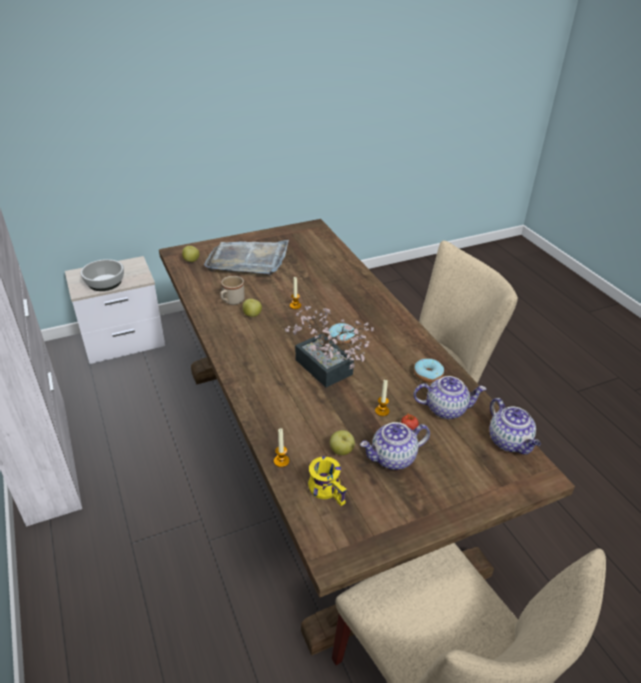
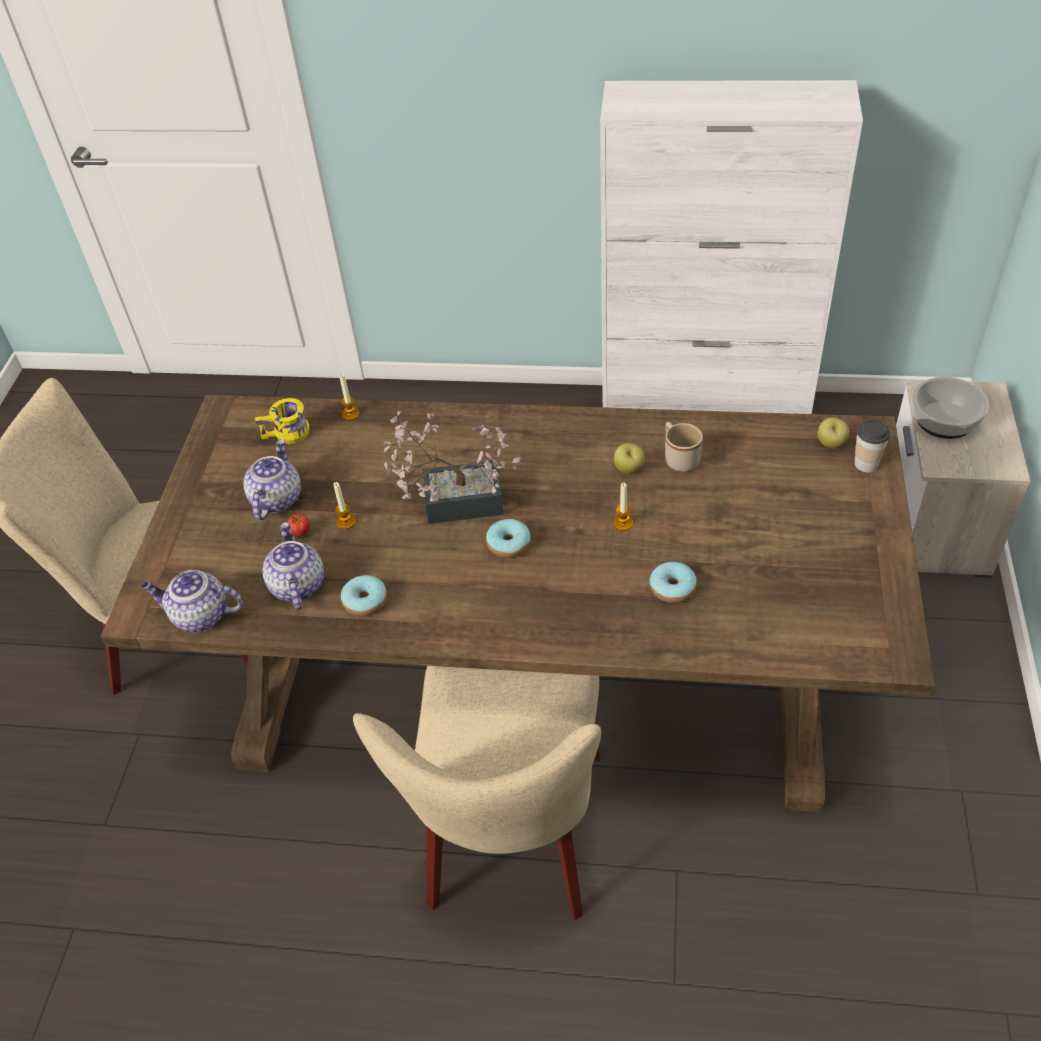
camera: 125 degrees right, 10 degrees up
grey tray [204,240,289,277] -> none
apple [330,430,355,455] -> none
teapot [413,376,486,419] -> teapot turned 135 degrees clockwise [262,522,324,610]
none -> donut [650,562,697,603]
none -> cup [854,419,890,472]

